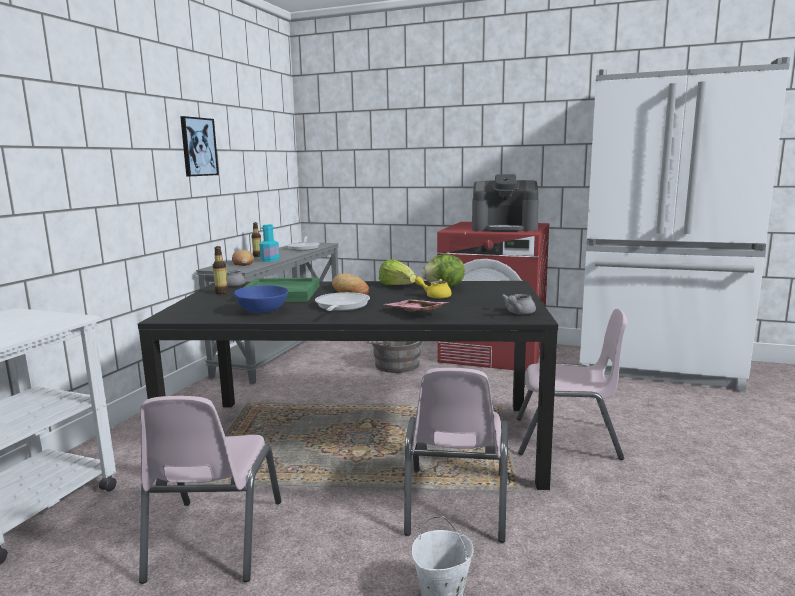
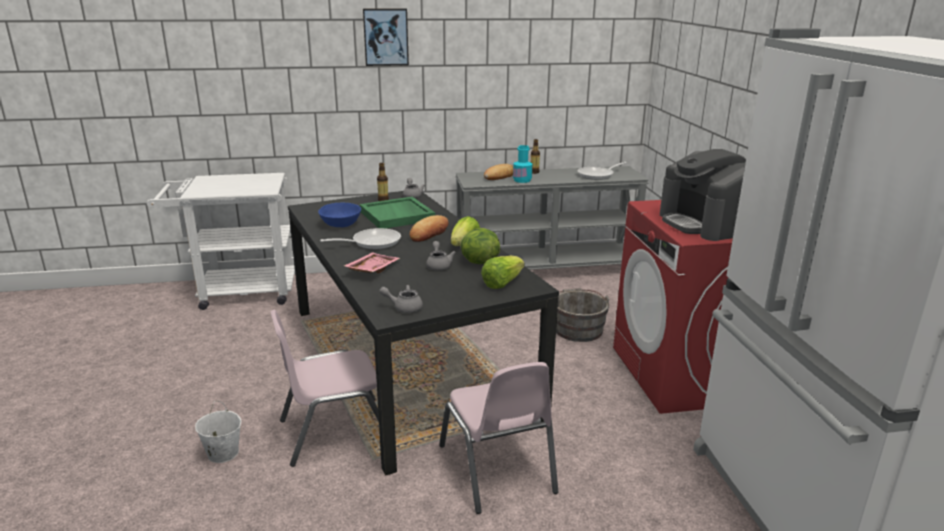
camera: 60 degrees right, 10 degrees up
pink chair [139,396,281,584] -> none
picture [180,116,219,176] -> picture moved to [363,9,409,66]
yellow teapot [415,276,452,299] -> grey teapot [426,241,456,271]
none -> lettuce [481,256,524,289]

